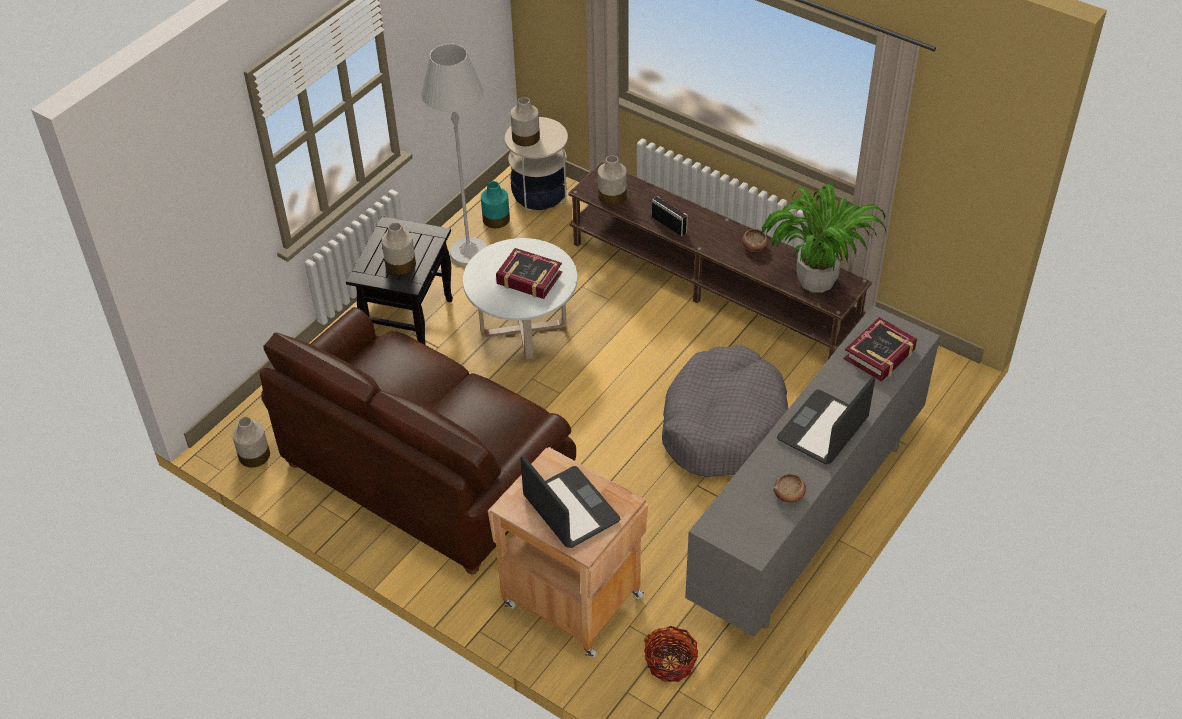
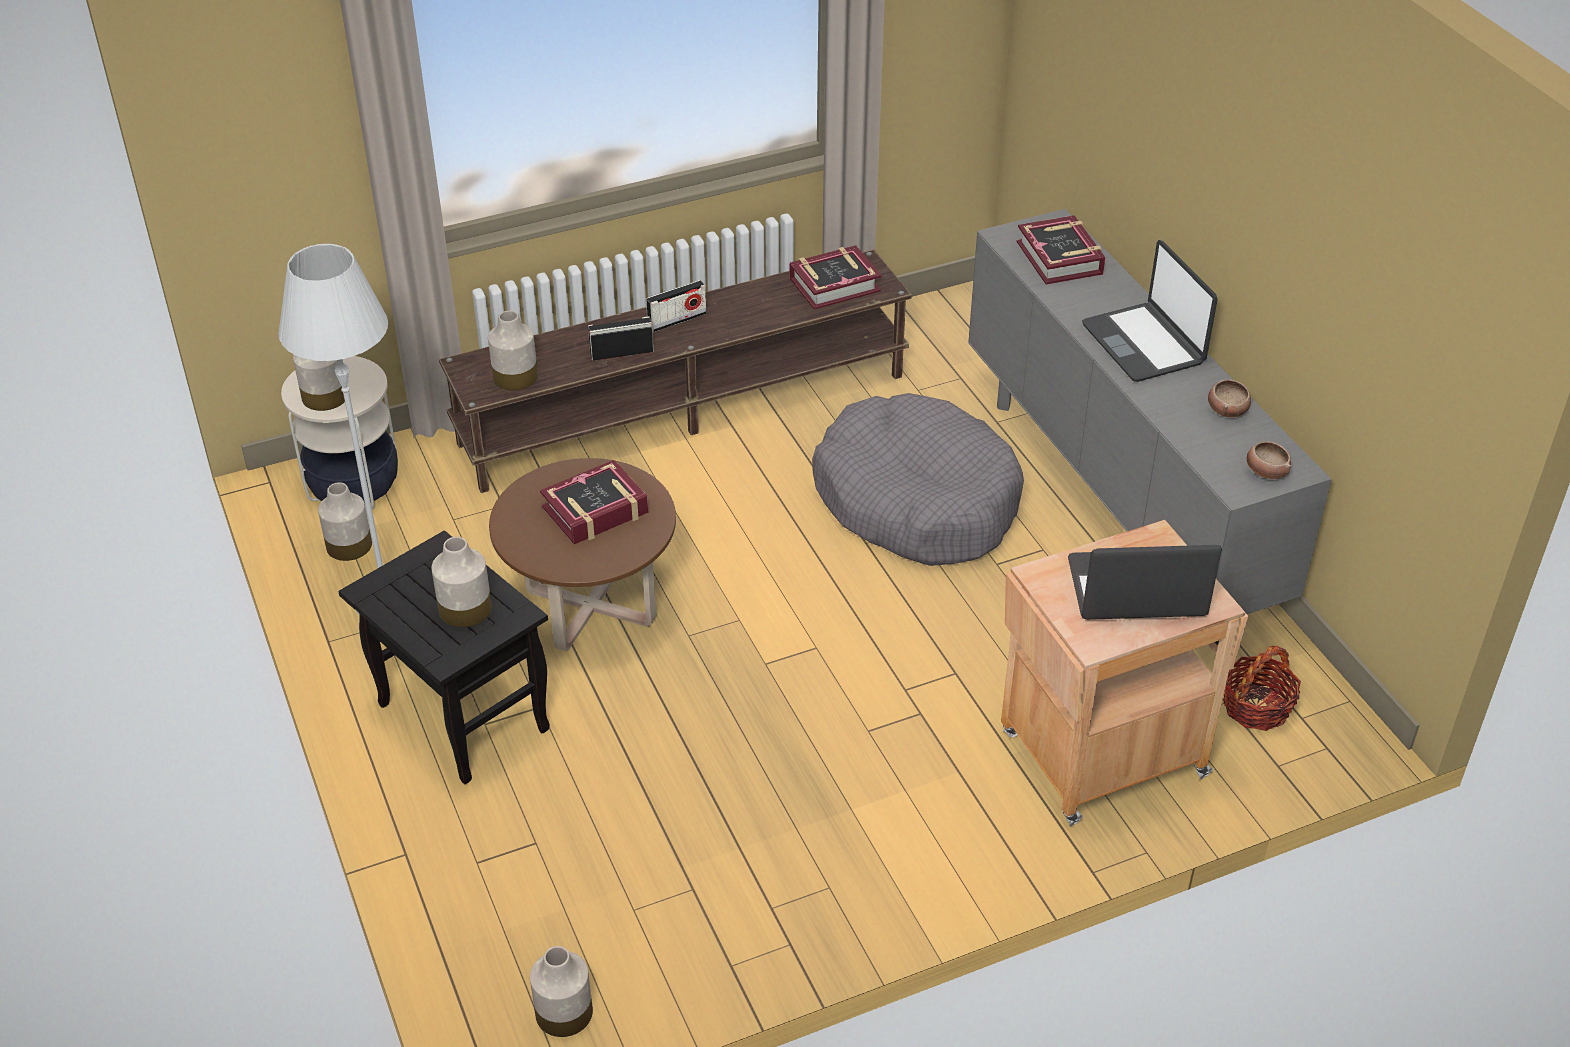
camera: 60 degrees left, 5 degrees down
brown sofa [260,307,576,574] -> none
white coffee table [463,238,577,359] -> brown coffee table [489,458,676,651]
turquoise vase [481,181,510,228] -> beige vase [318,482,372,561]
bowl [742,229,768,252] -> bowl moved to [1247,441,1291,479]
potted plant [761,184,887,293] -> book [790,245,882,309]
none -> radio [646,280,707,332]

